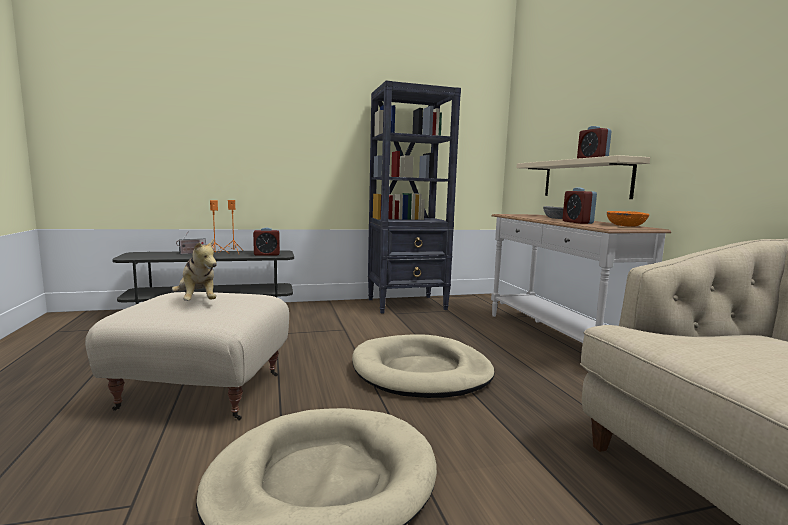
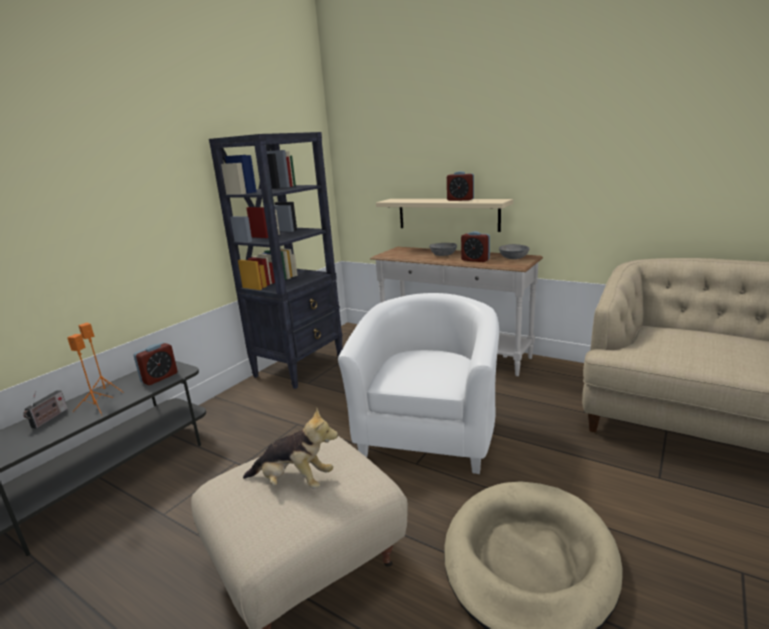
camera: 40 degrees left, 10 degrees up
beige dog bed [352,334,495,398] -> white armchair [338,293,499,474]
orange bowl [607,211,649,227] -> grey bowl [499,244,530,259]

